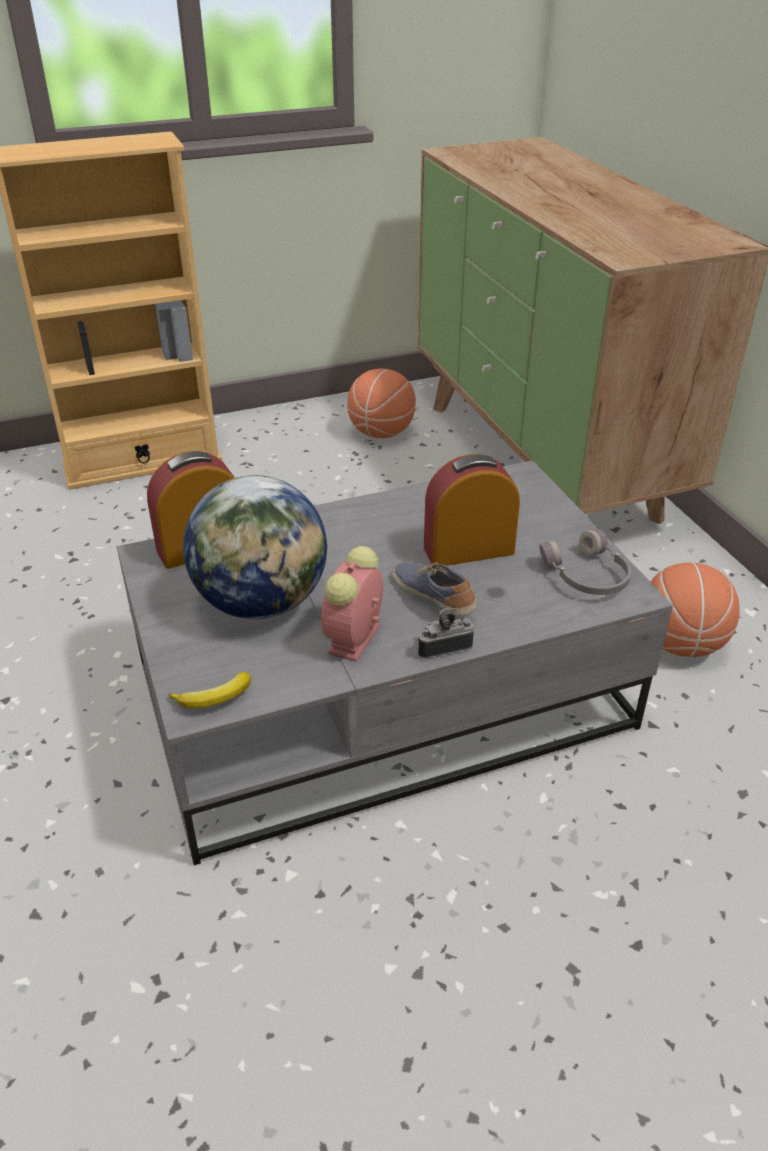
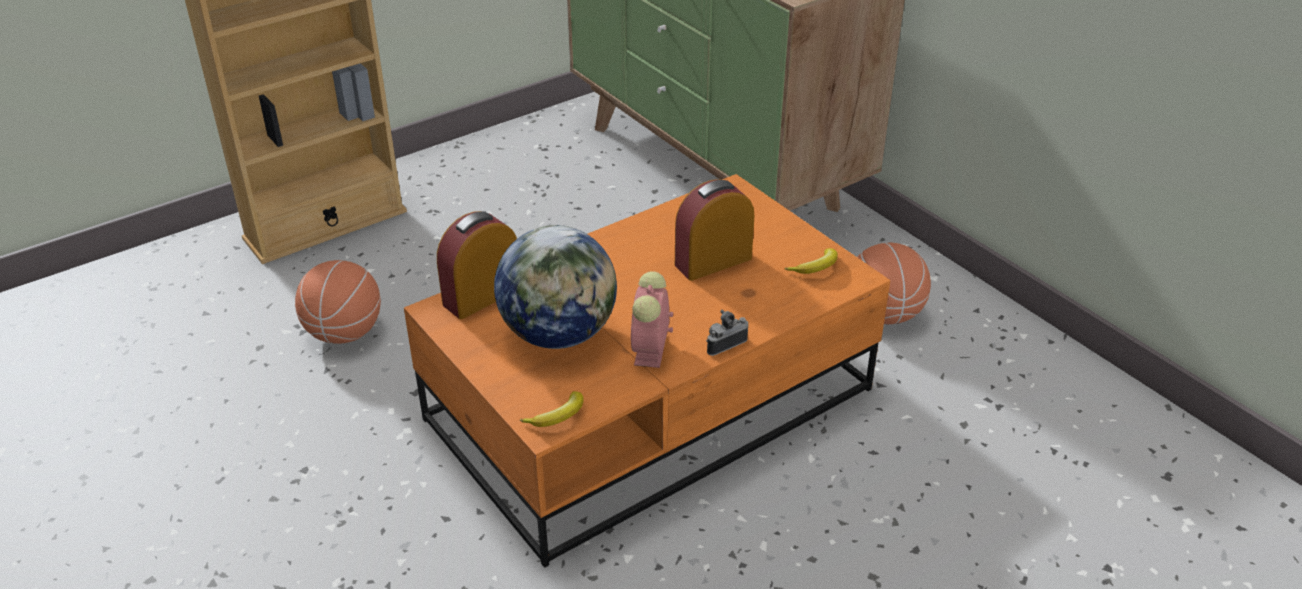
camera: 15 degrees left, 0 degrees up
grey coffee table [117,461,673,865] -> orange coffee table [404,174,890,568]
basketball [347,368,416,438] -> basketball moved to [295,260,381,344]
shoe [392,562,477,617] -> none
grey headphones [539,528,631,595] -> banana [784,248,838,274]

